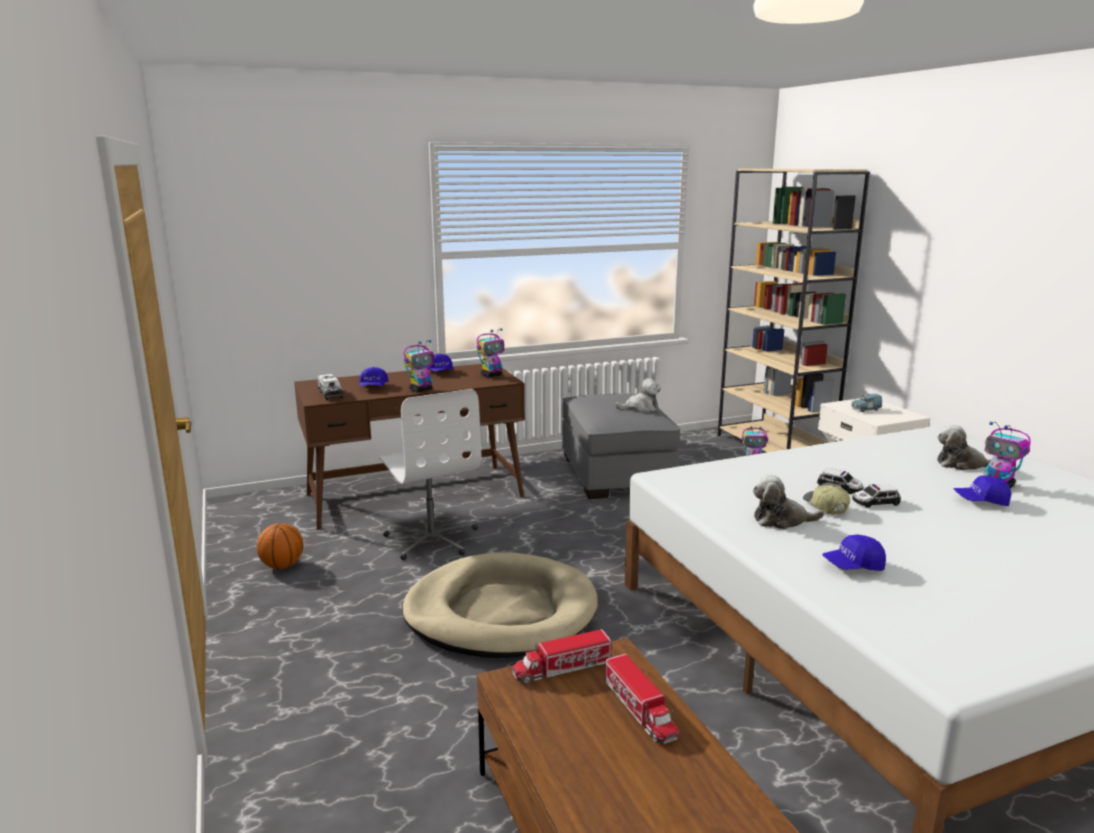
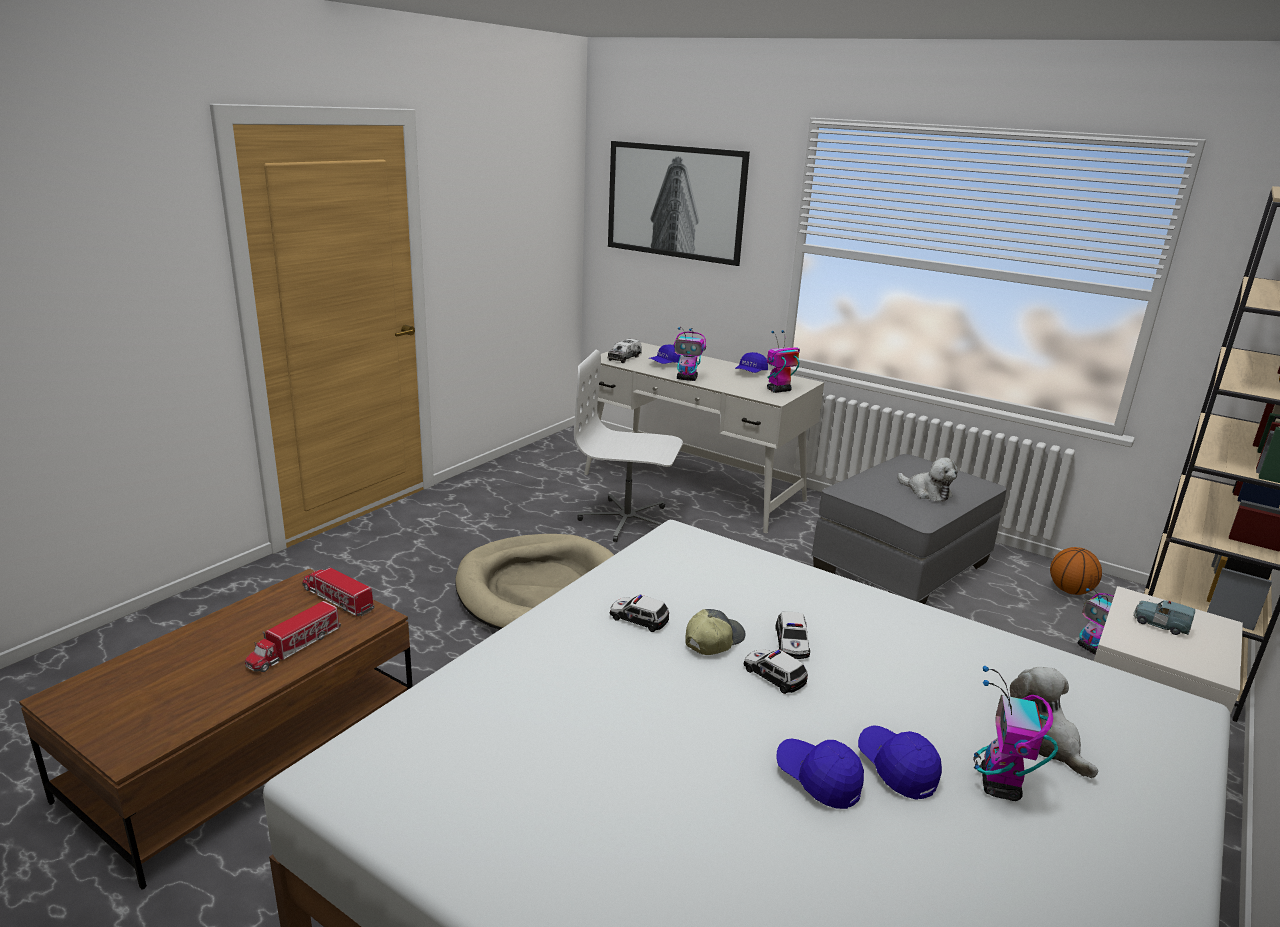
camera: 55 degrees right, 5 degrees up
basketball [256,523,304,569] -> basketball moved to [1050,547,1102,595]
brown desk [294,364,525,530] -> white desk [584,342,824,533]
white office chair [379,389,481,560] -> white office chair turned 75 degrees clockwise [574,350,683,542]
toy robot [477,328,504,378] -> toy robot turned 135 degrees clockwise [767,330,800,393]
plush toy [753,475,824,529] -> toy car [610,594,669,632]
blue cap [822,534,886,571] -> blue cap moved to [776,739,864,809]
none -> picture [608,141,750,266]

